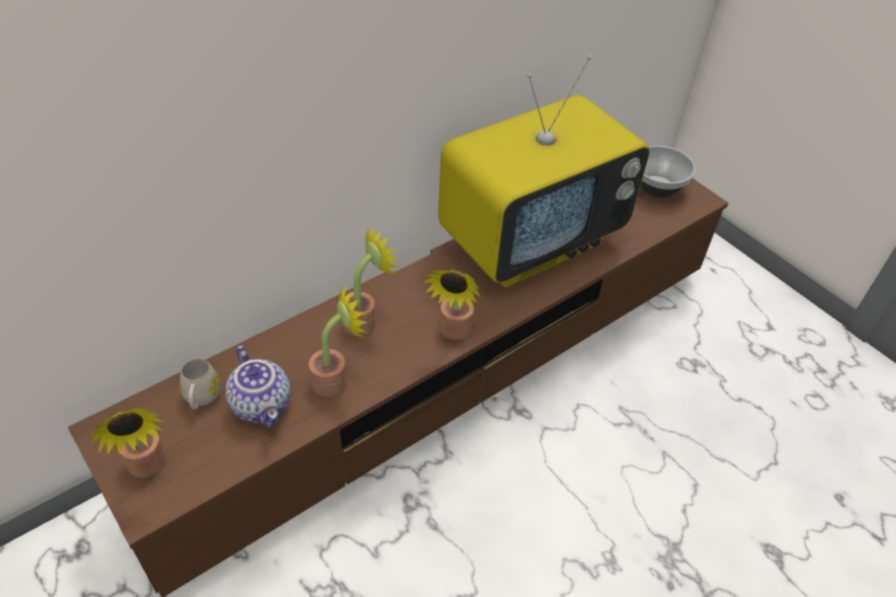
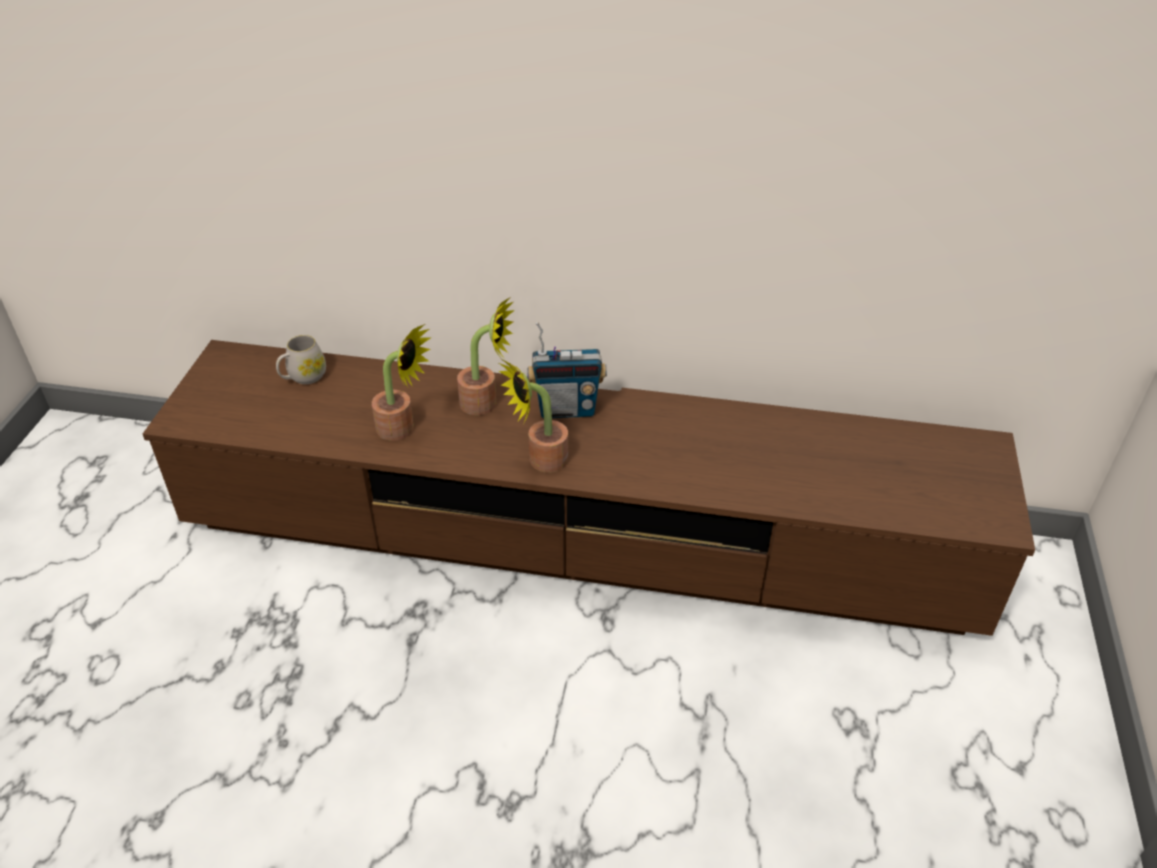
camera: 50 degrees right, 5 degrees down
potted plant [89,408,166,478] -> none
teapot [226,345,290,427] -> none
television [438,55,650,287] -> none
bowl [641,146,695,197] -> none
none -> radio [527,322,607,418]

